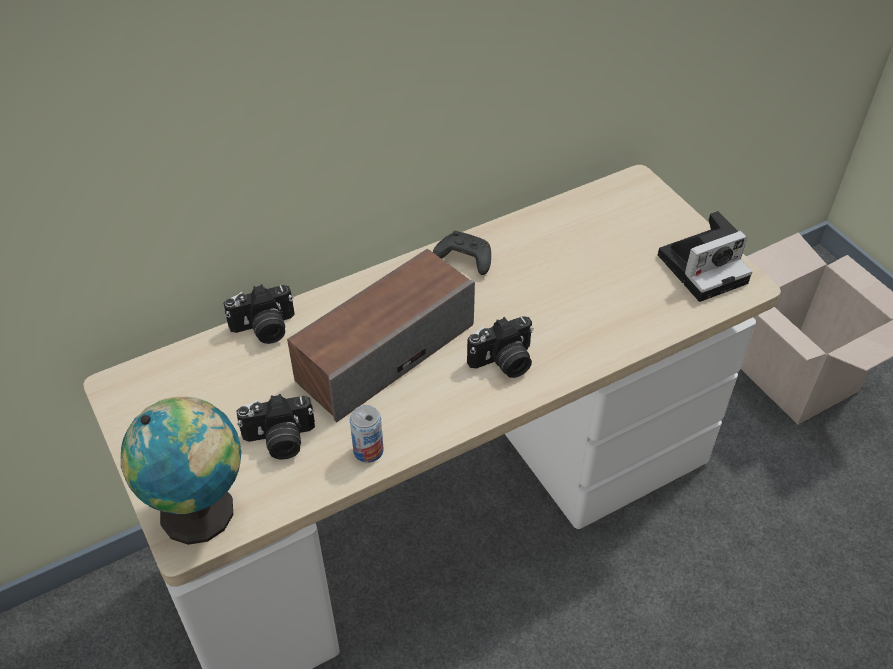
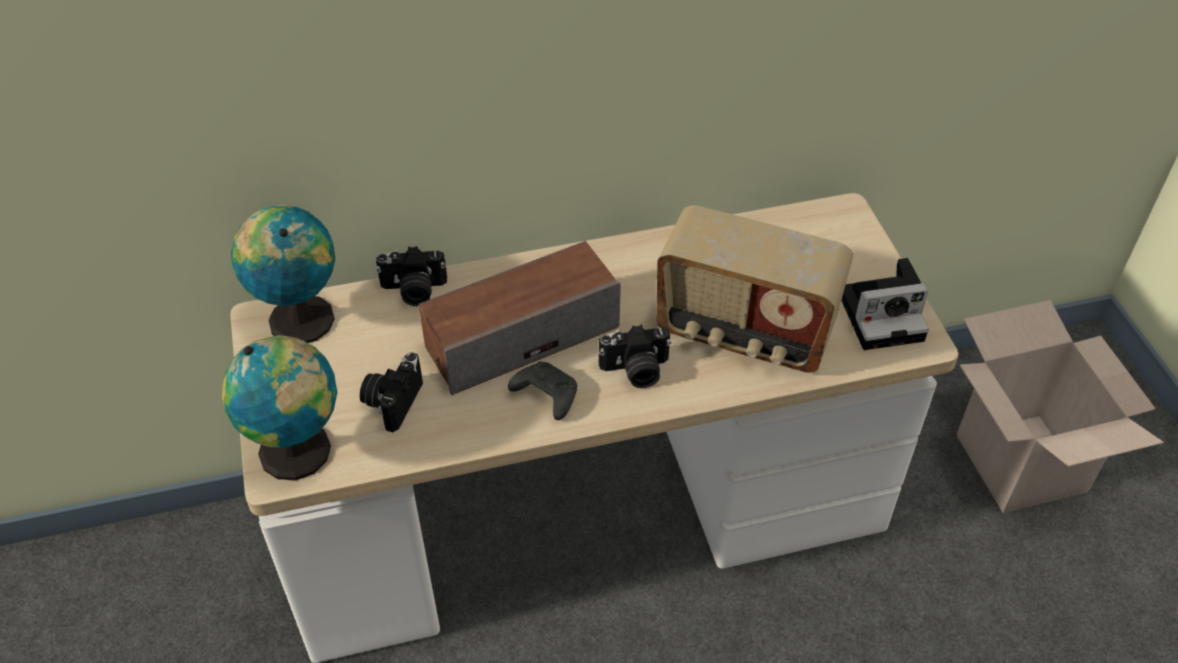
camera: 15 degrees right, 0 degrees up
camera [236,394,315,460] -> camera turned 105 degrees clockwise [360,352,423,432]
can [350,405,384,463] -> none
black game controller [433,231,491,275] -> black game controller moved to [508,361,577,420]
none -> globe [231,205,335,343]
none -> radio [656,205,853,373]

